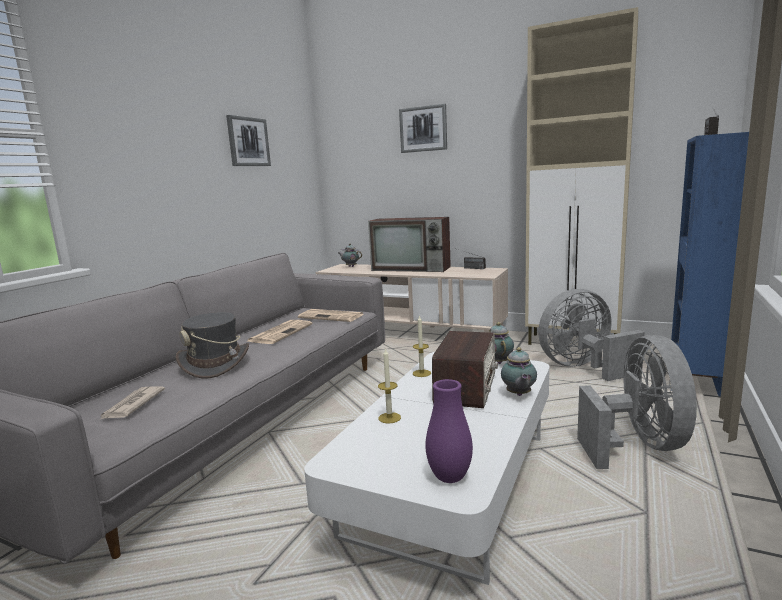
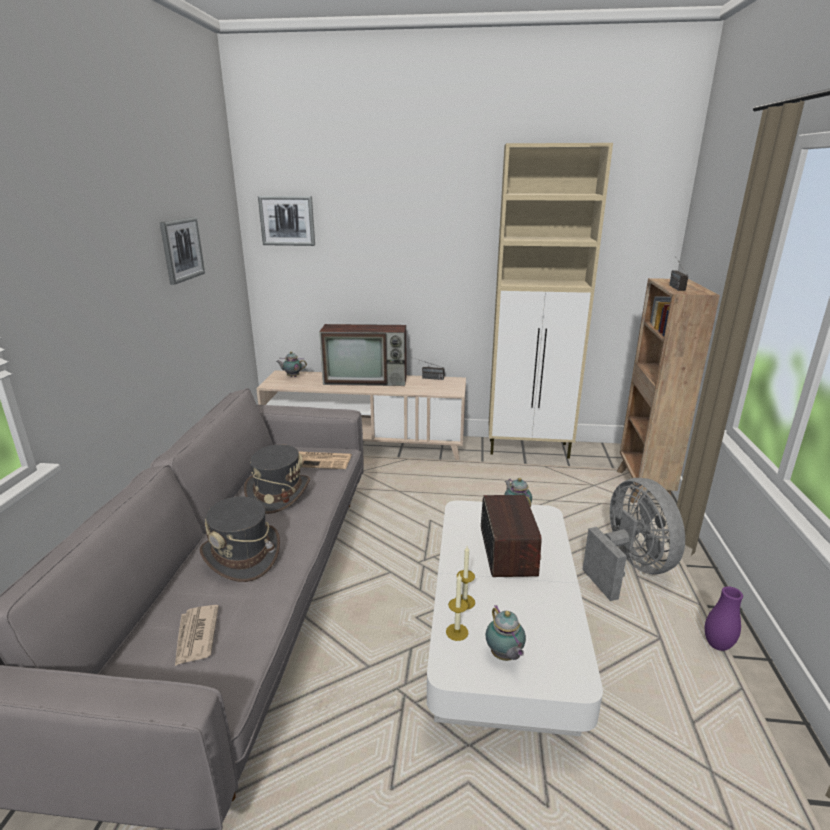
camera: 20 degrees left, 10 degrees up
newspaper [247,320,313,344] -> grey hat [244,444,310,514]
picture [399,104,447,153] -> picture moved to [258,196,315,246]
candle [413,315,431,377] -> candle moved to [446,573,469,641]
purple vase [425,379,473,483] -> purple vase moved to [705,586,743,651]
teapot [501,347,537,396] -> teapot moved to [486,605,526,661]
grey fan [538,289,645,381] -> none
blue bookcase [671,132,749,397] -> brown bookcase [617,278,720,503]

